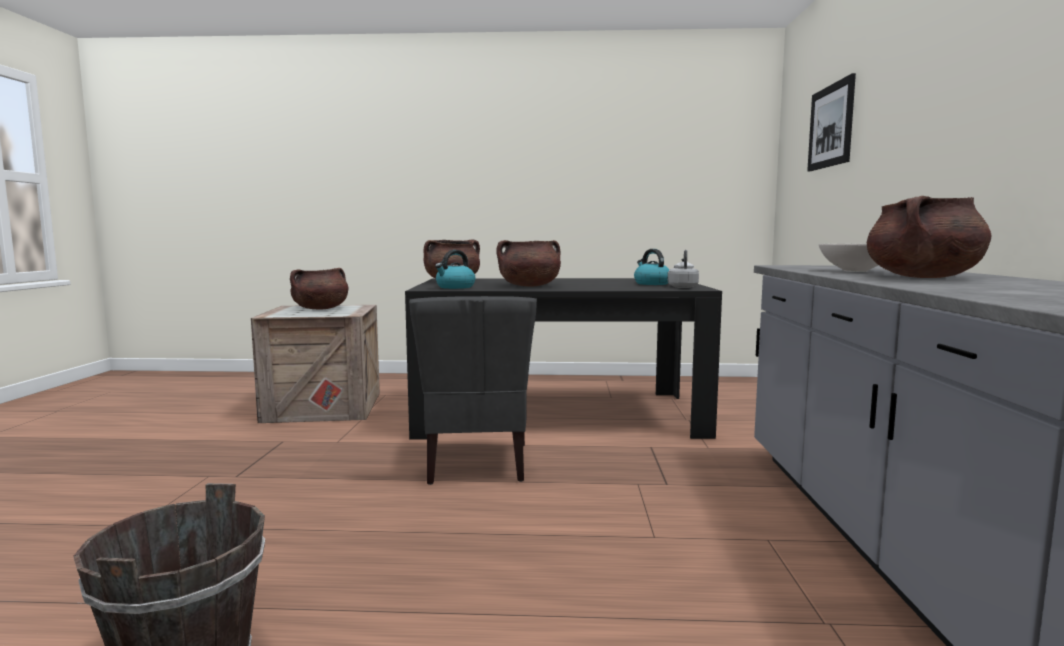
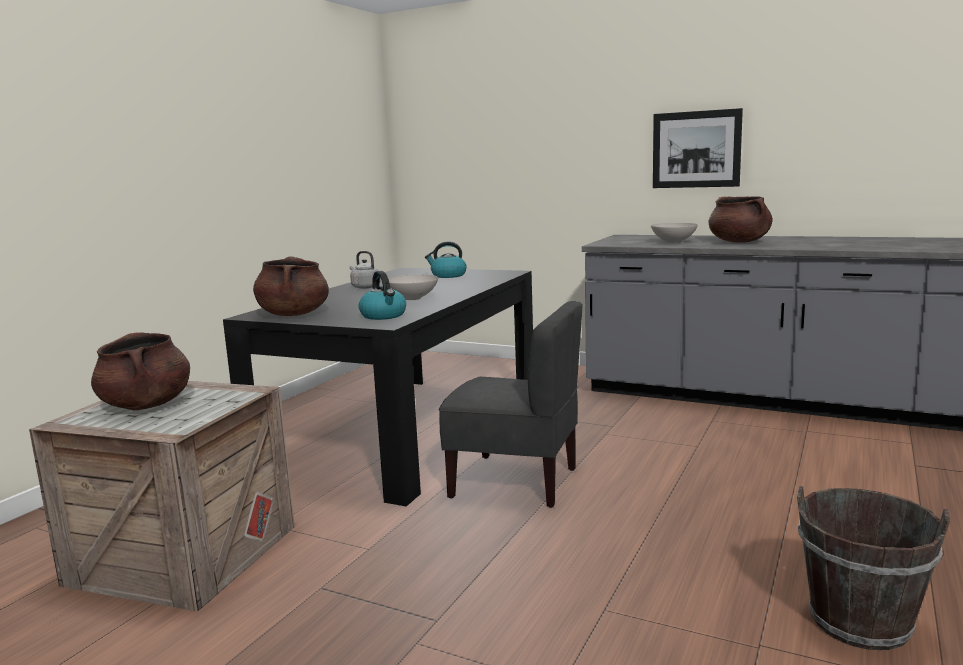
camera: 65 degrees left, 5 degrees up
brown cooking pot [496,240,561,287] -> white bowl [388,275,438,300]
grey kettle [668,250,699,288] -> grey kettle moved to [349,251,380,289]
picture [807,73,856,171] -> picture moved to [653,108,743,188]

